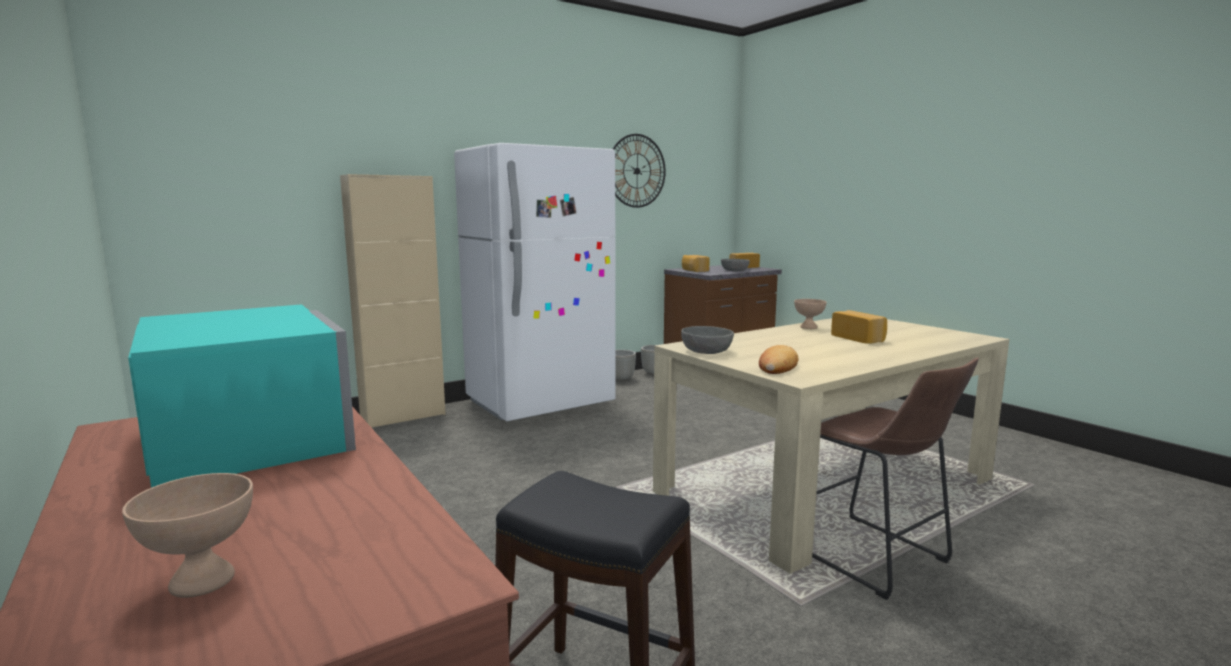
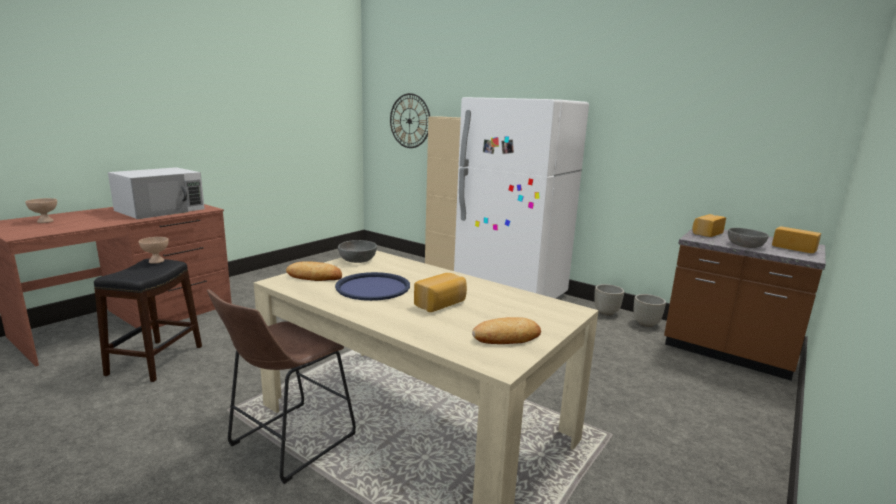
camera: 70 degrees right, 5 degrees up
turquoise microwave [128,304,356,488] -> white microwave [108,167,205,219]
wall clock [613,134,666,208] -> wall clock moved to [390,93,430,148]
beige bowl [794,299,827,329] -> beige bowl moved to [139,237,169,264]
none -> blue tray [335,272,410,301]
none -> bread [472,317,541,344]

